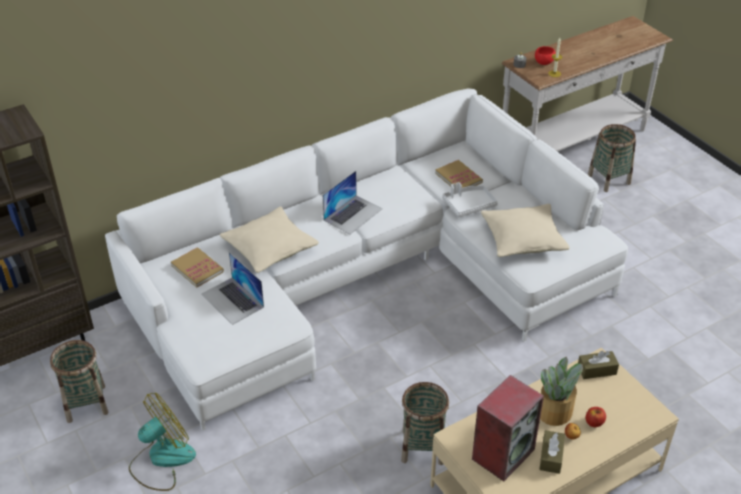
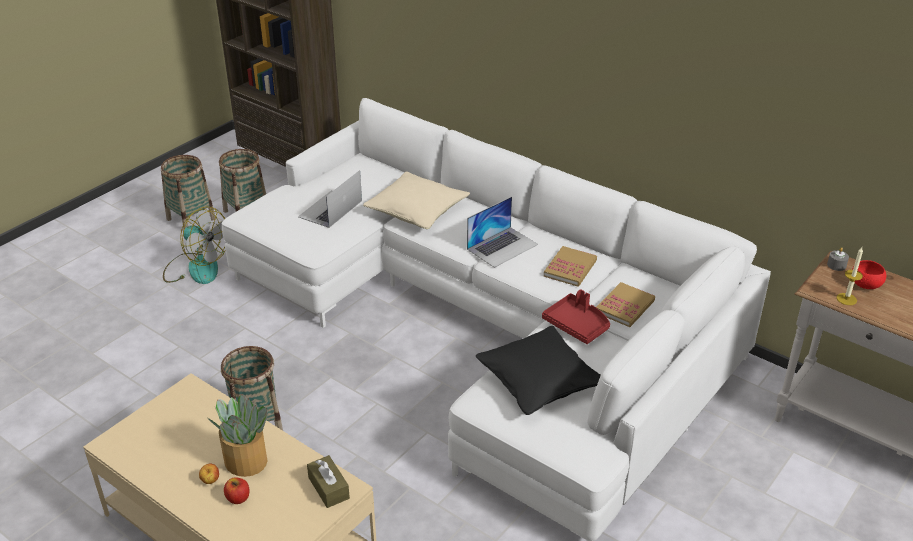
camera: 70 degrees right, 5 degrees down
book [171,247,224,288] -> book moved to [544,246,597,286]
laptop [323,171,382,234] -> laptop turned 60 degrees counterclockwise [467,197,538,268]
white tray [442,182,498,217] -> red tray [542,290,610,344]
speaker [472,375,544,481] -> none
beige pillow [481,204,570,257] -> black pillow [476,326,601,415]
brown tissue box [539,430,565,474] -> none
basket [588,124,636,192] -> basket moved to [161,155,215,228]

